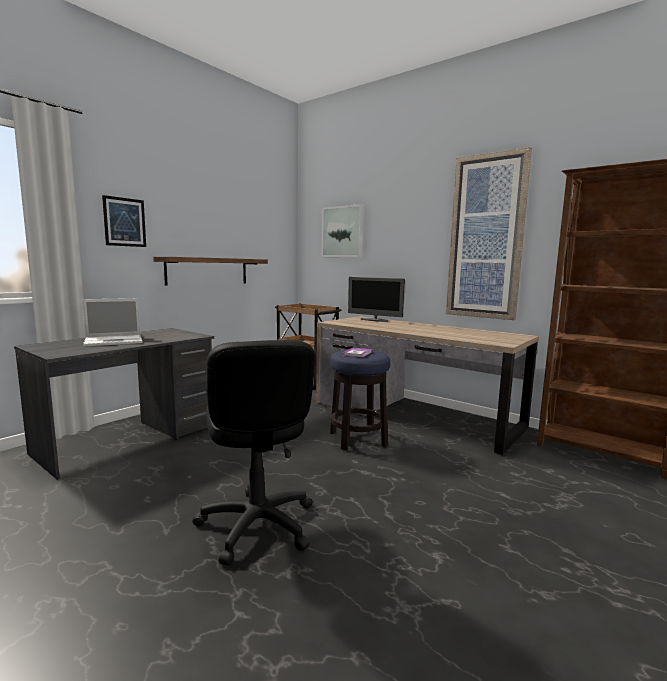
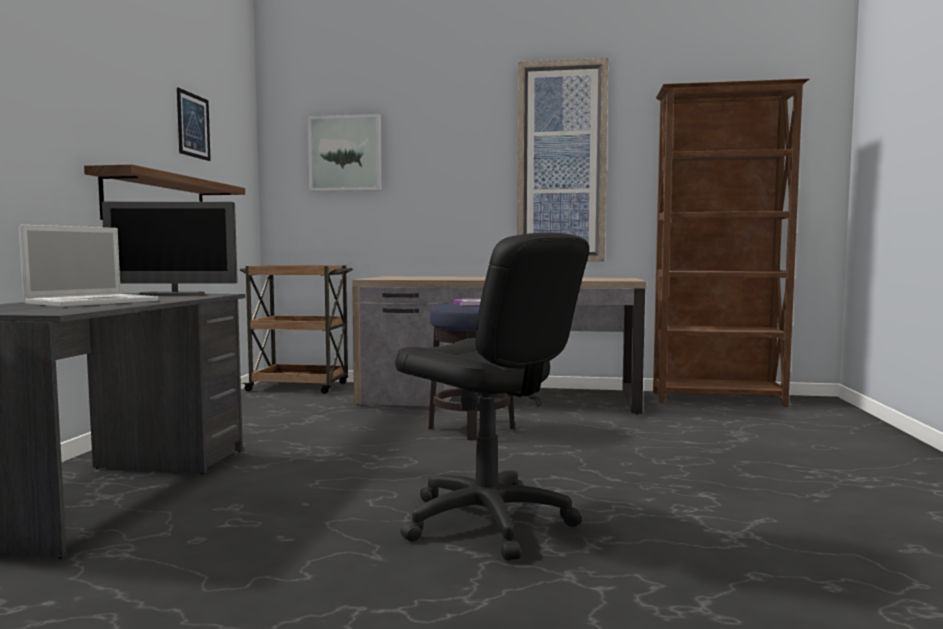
camera: 30 degrees left, 5 degrees down
picture [102,195,146,247] -> picture moved to [177,87,211,161]
monitor [348,277,405,322] -> monitor moved to [101,201,238,296]

